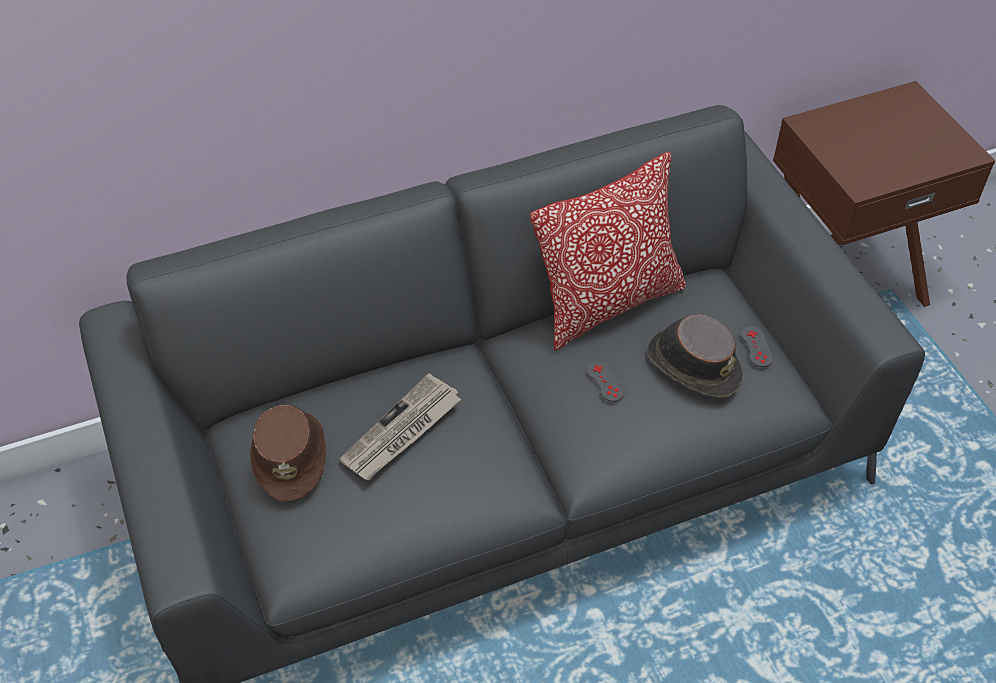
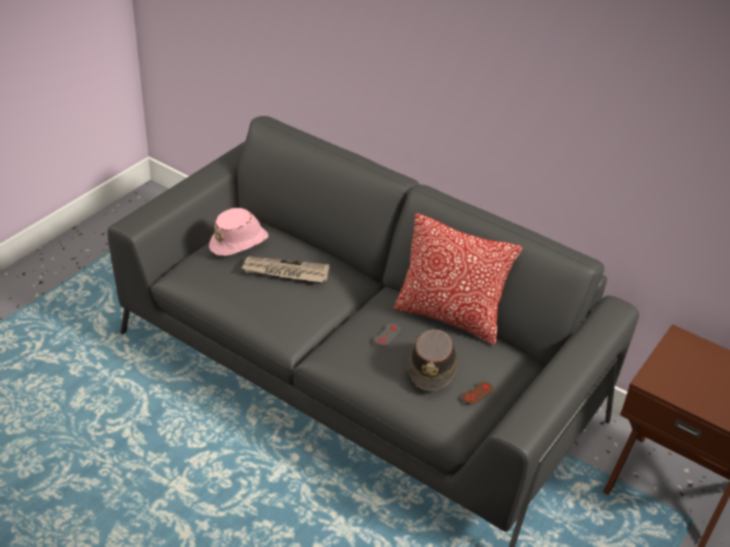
camera: 55 degrees right, 10 degrees down
brown hat [250,404,326,502] -> pink hat [209,208,269,256]
grey game controller [741,326,773,367] -> brown game controller [462,382,494,404]

